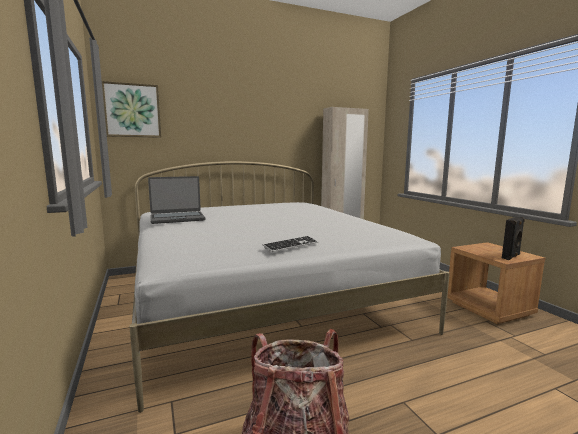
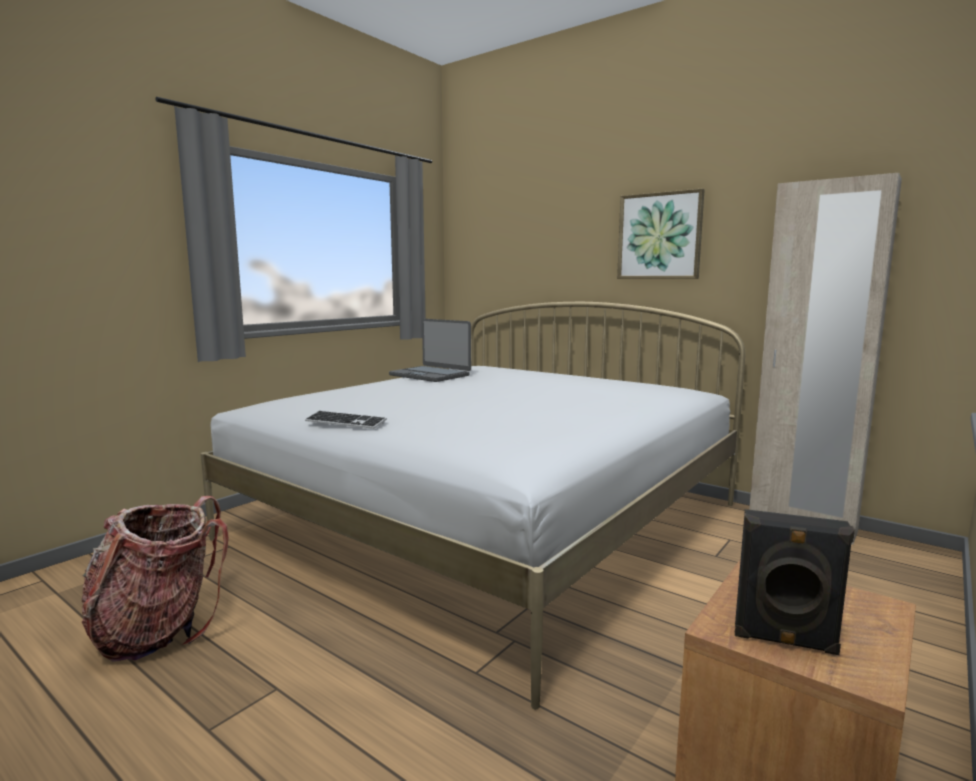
camera: 60 degrees right, 0 degrees up
picture [102,81,161,138] -> picture moved to [617,189,705,279]

